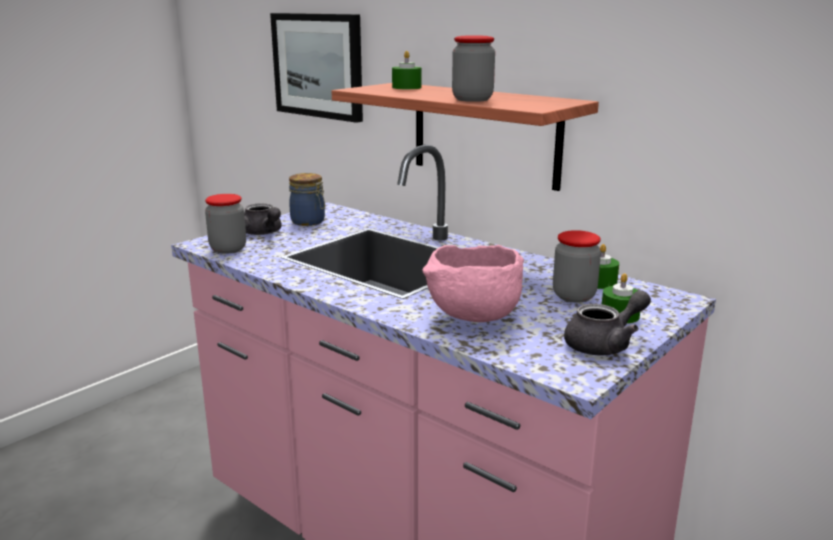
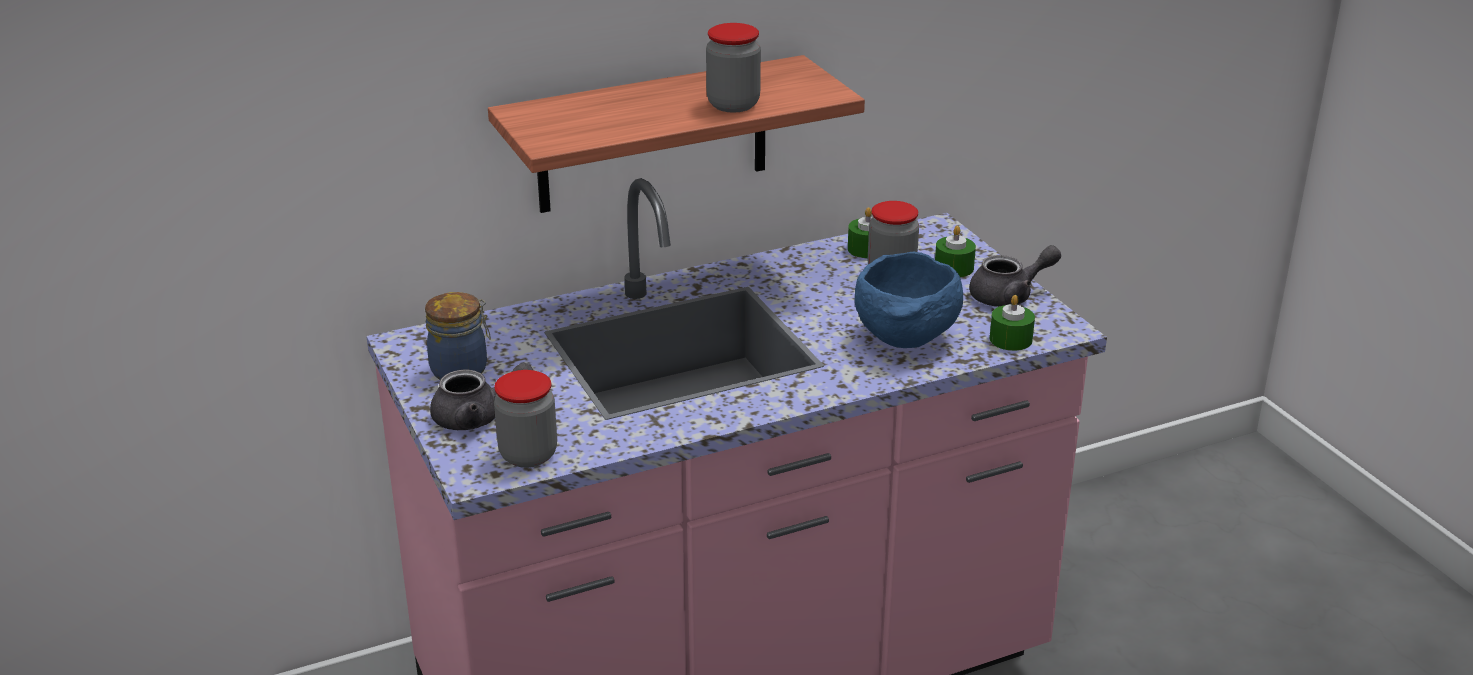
camera: 65 degrees left, 10 degrees up
picture [270,13,363,123] -> none
green candle [392,51,422,89] -> green candle moved to [990,295,1035,351]
pink bowl [423,245,524,322] -> blue bowl [855,252,963,348]
grey teapot [564,290,651,356] -> grey teapot turned 75 degrees clockwise [969,245,1061,307]

